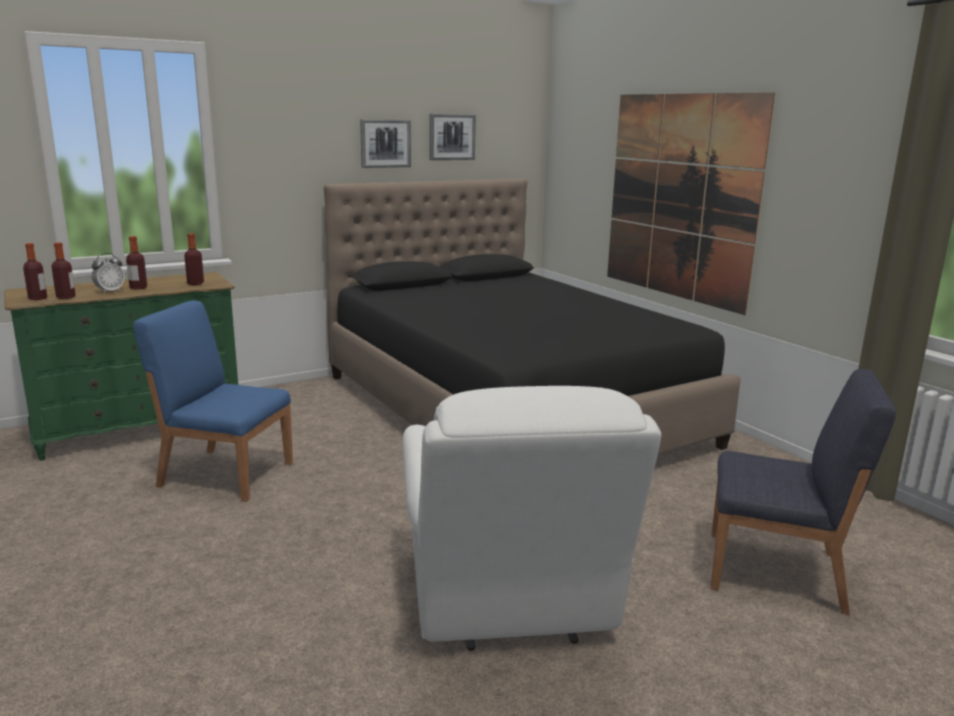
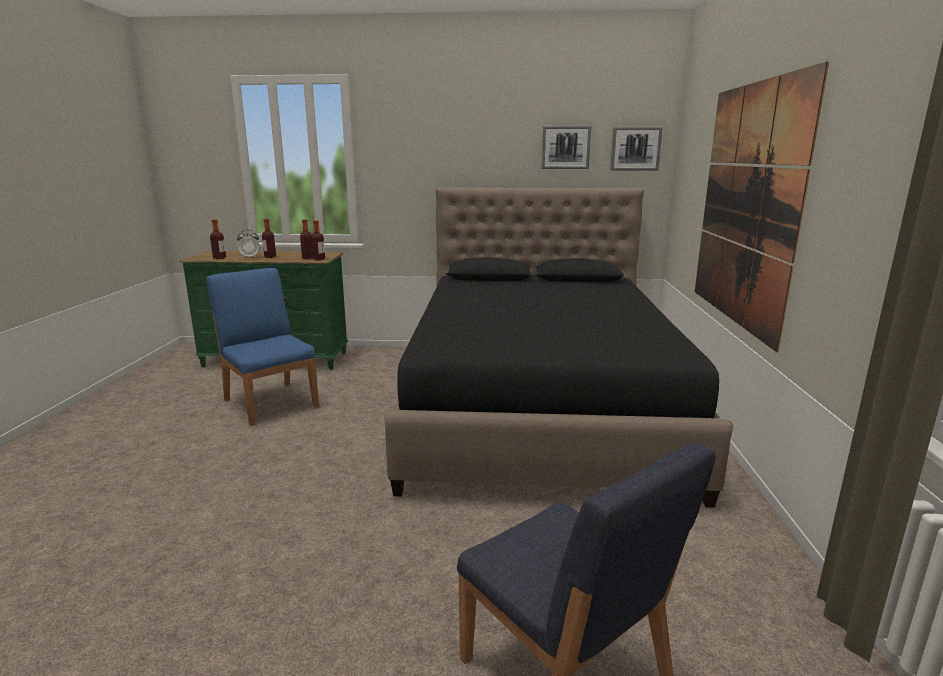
camera: 35 degrees right, 0 degrees up
bottle [23,243,47,300] -> bottle moved to [311,220,325,260]
picture [360,119,411,168] -> picture moved to [610,127,663,170]
white armchair [402,386,661,650] -> none

